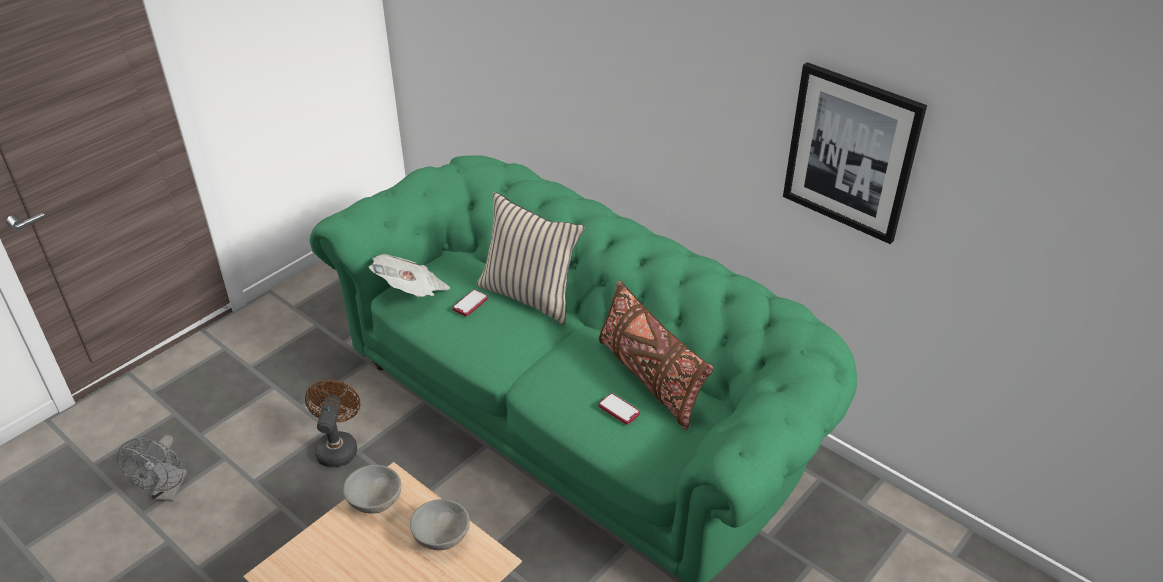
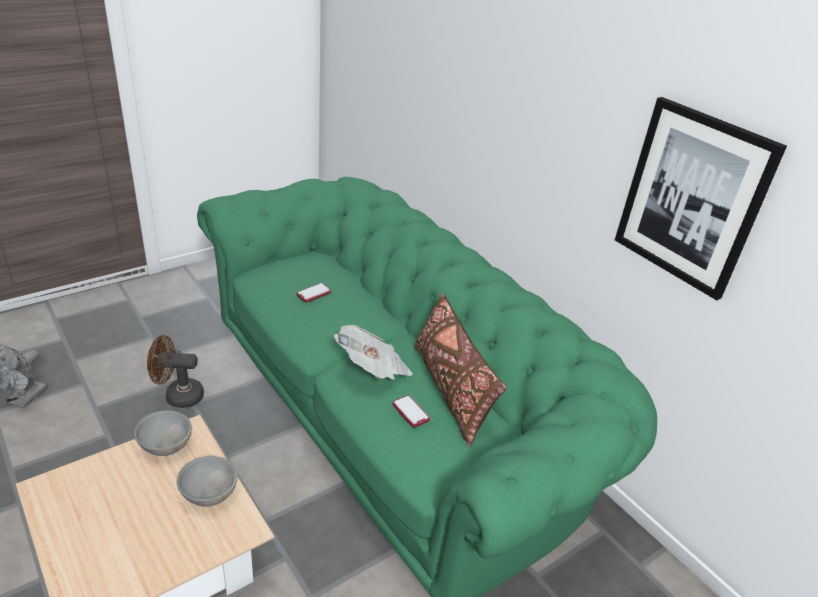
camera: 10 degrees right, 5 degrees down
brown fan [305,380,360,467] -> brown fan turned 105 degrees counterclockwise [147,335,204,408]
newspaper [369,254,450,297] -> newspaper moved to [334,325,413,380]
beige pillow [477,192,585,325] -> none

